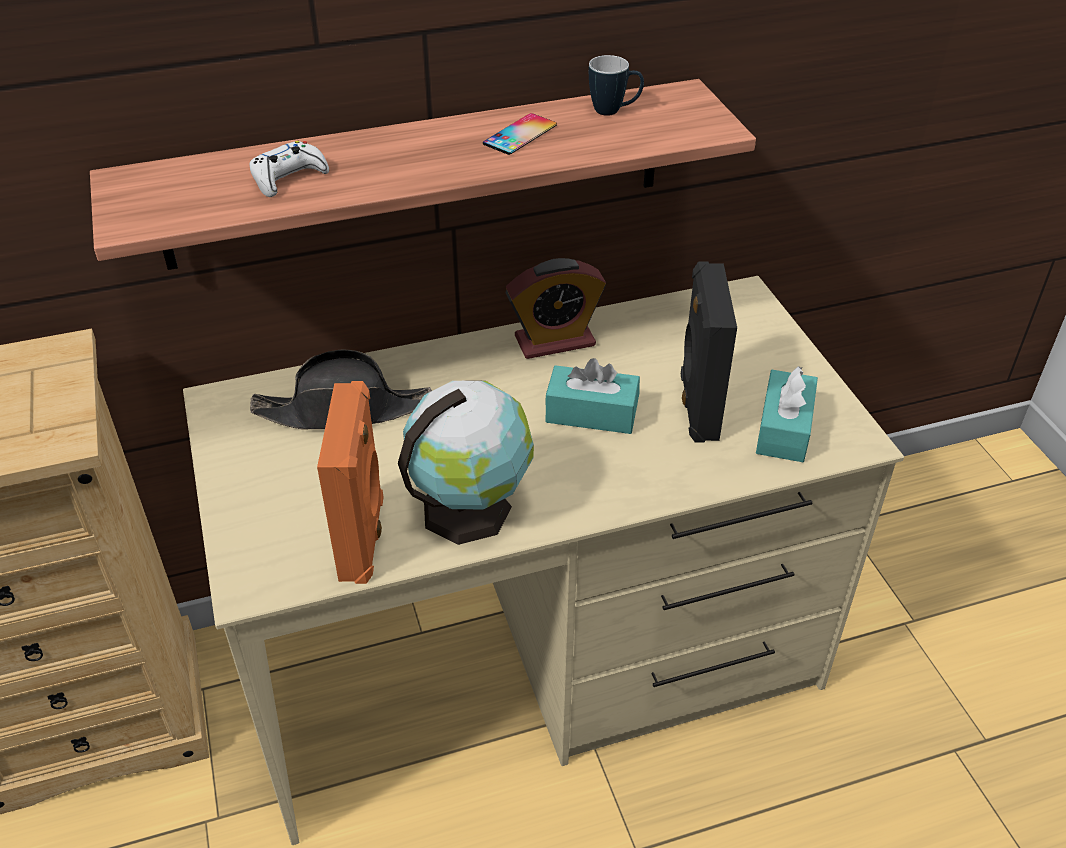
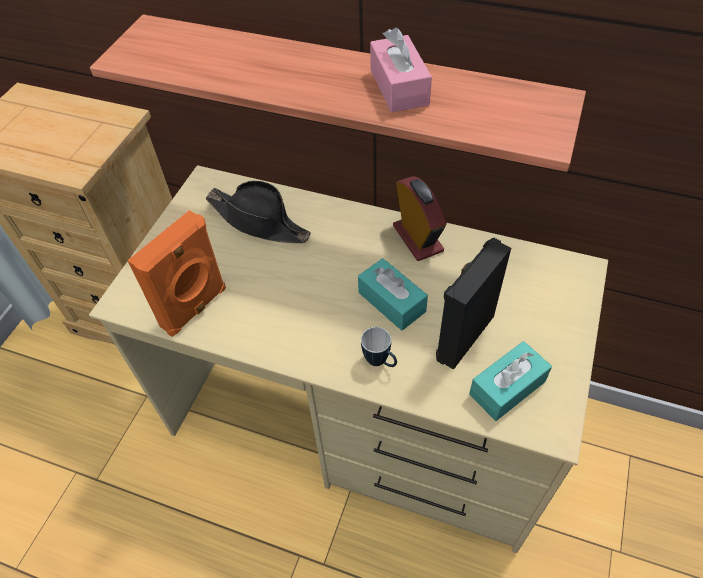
camera: 40 degrees right, 10 degrees up
white game controller [249,141,329,197] -> none
globe [398,380,534,545] -> none
phone [483,113,557,155] -> pink tissue box [370,28,432,113]
alarm clock [506,258,606,359] -> alarm clock turned 135 degrees counterclockwise [393,176,447,261]
mug [589,55,644,116] -> mug moved to [361,327,397,367]

